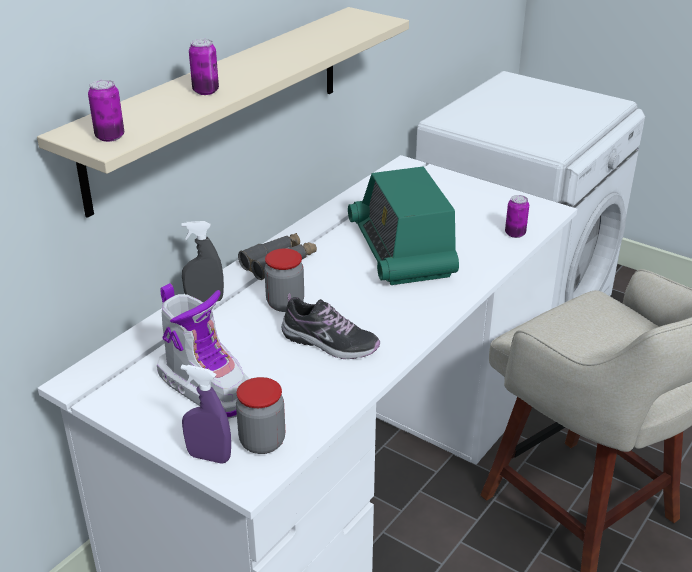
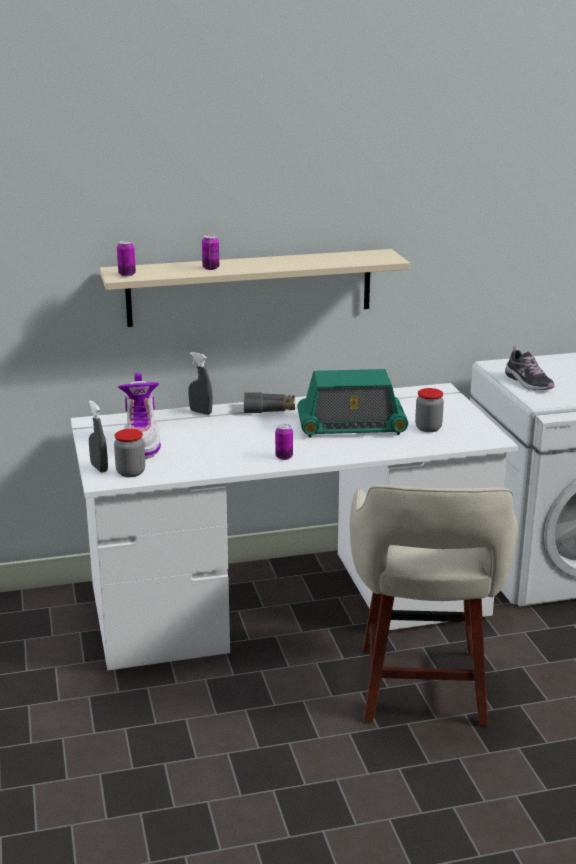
camera: 40 degrees right, 10 degrees down
purple spray bottle [181,365,231,464] -> grey spray bottle [89,400,108,473]
jar [264,248,304,312] -> jar moved to [415,388,444,432]
shoe [282,293,380,359] -> shoe moved to [505,347,555,390]
radio [348,166,459,285] -> radio turned 120 degrees counterclockwise [297,369,408,437]
can [505,195,529,238] -> can moved to [275,424,293,460]

